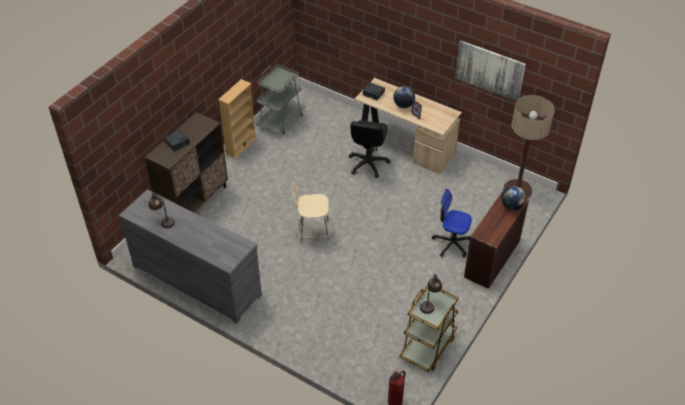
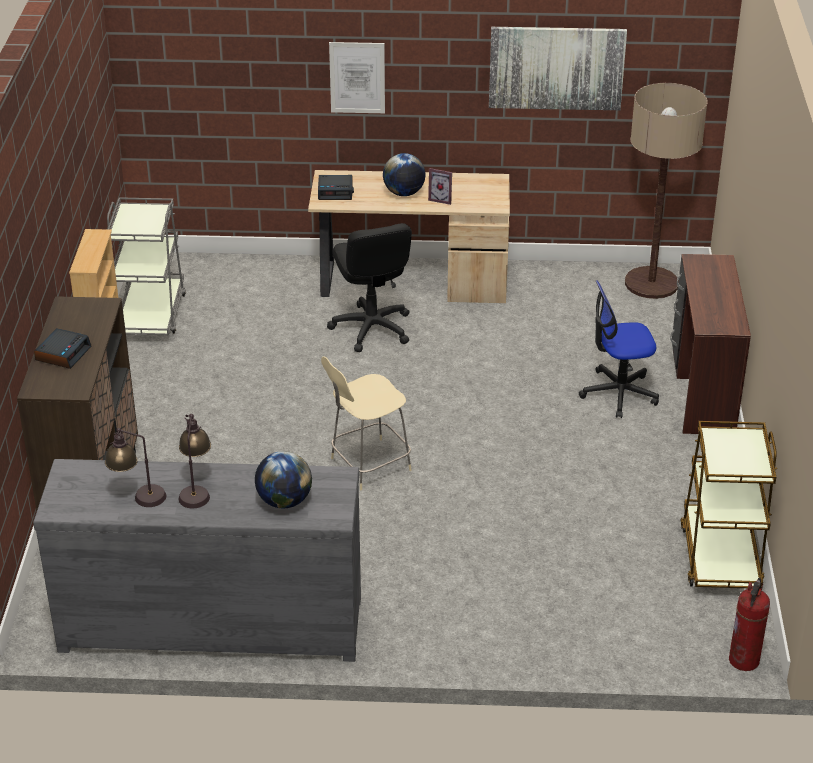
camera: 30 degrees left, 10 degrees down
table lamp [420,273,442,314] -> table lamp moved to [179,414,211,508]
globe [502,186,526,210] -> globe moved to [255,451,312,508]
none -> picture [329,42,385,113]

